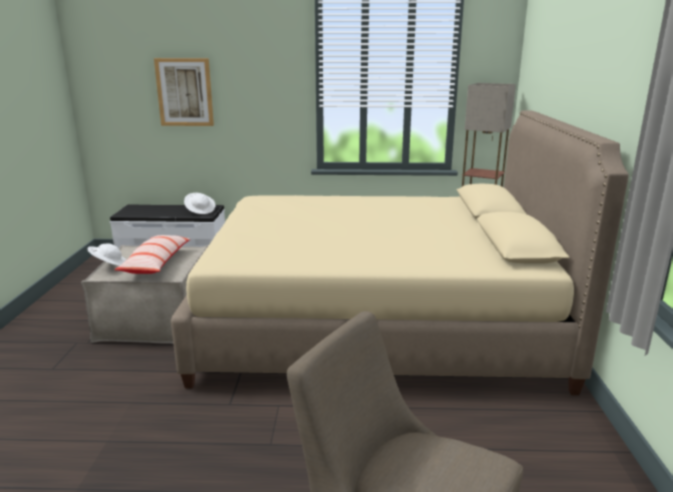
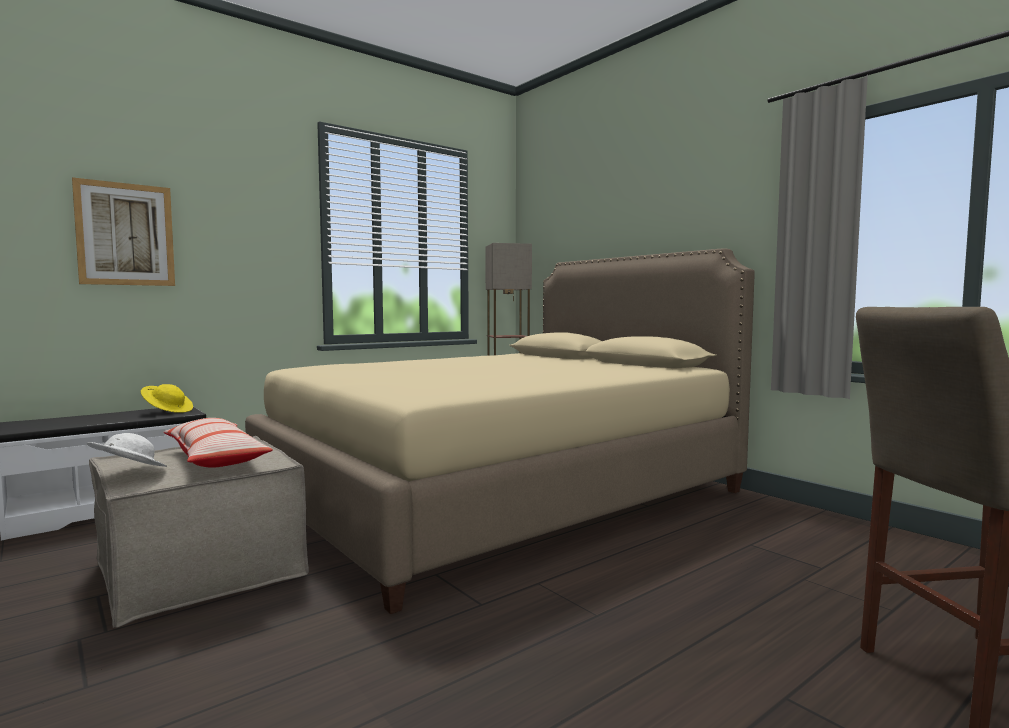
camera: 40 degrees left, 15 degrees down
white hat [184,193,216,214] -> yellow hat [141,384,193,413]

